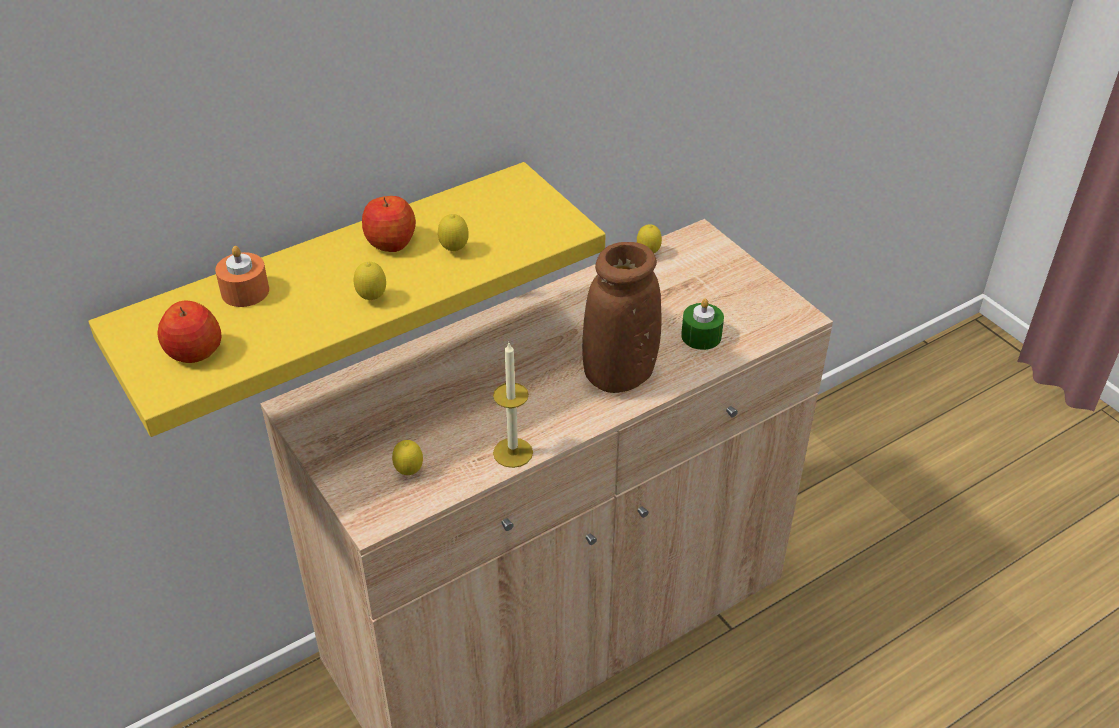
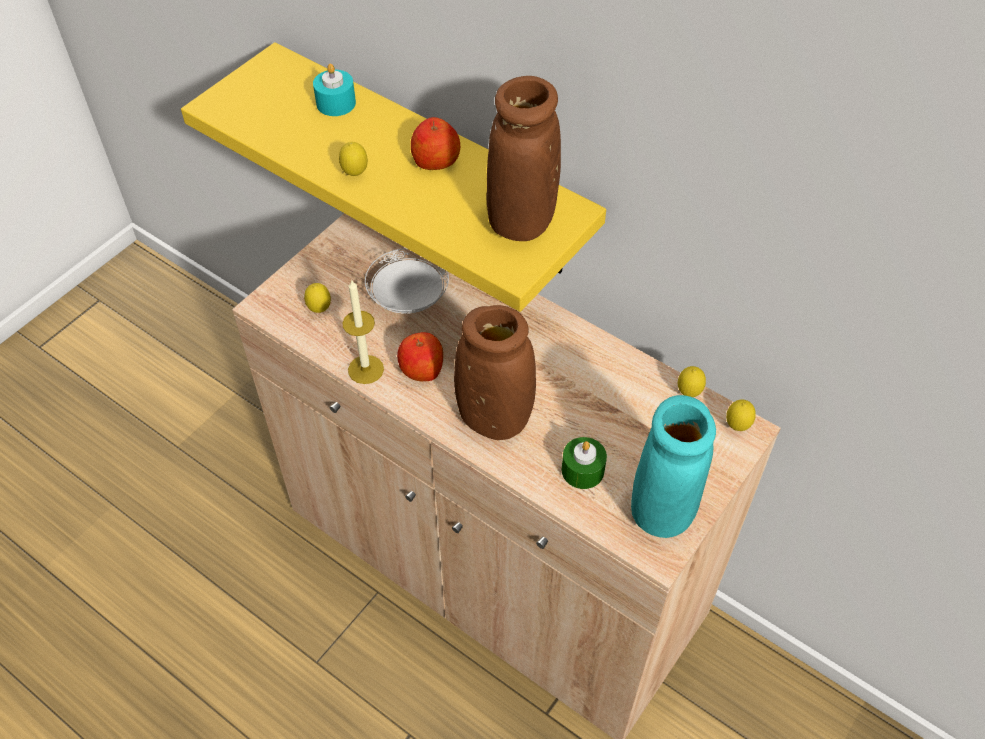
camera: 70 degrees right, 10 degrees up
apple [157,301,222,363] -> apple moved to [397,332,443,381]
orange candle [215,246,269,307] -> turquoise candle [313,64,356,116]
lemon [438,214,469,251] -> lemon moved to [726,399,756,431]
none -> white plate [365,248,449,314]
none -> brown vase [487,76,561,241]
none -> turquoise vase [631,395,716,538]

